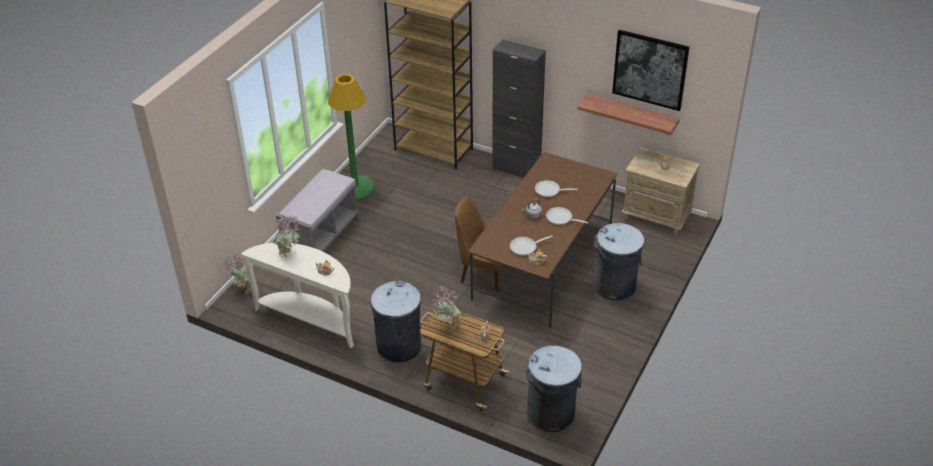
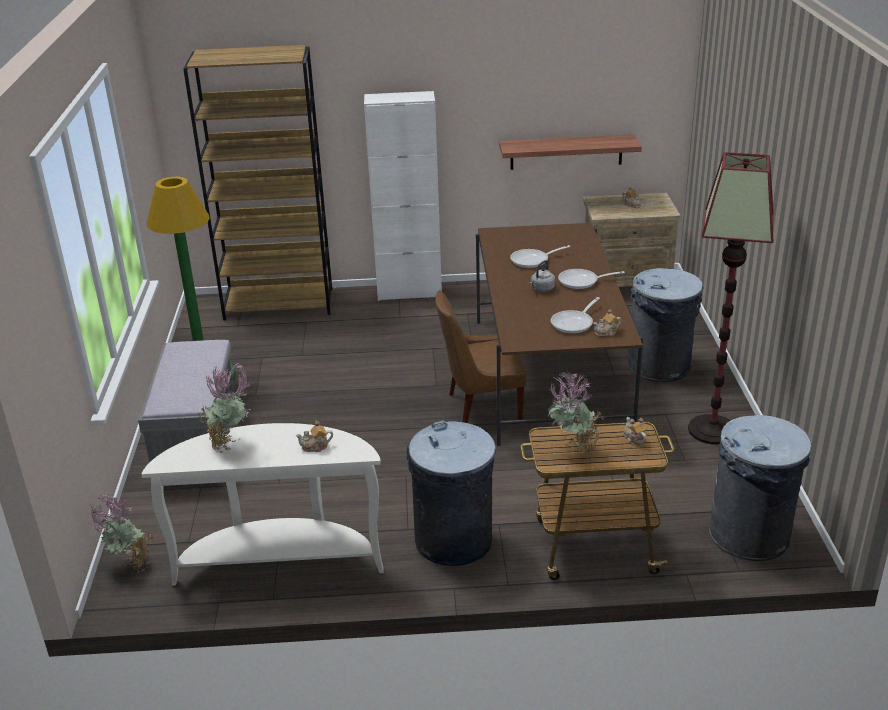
camera: 30 degrees left, 10 degrees down
black cabinet [492,39,546,178] -> white cabinet [364,91,442,301]
picture [612,30,690,111] -> none
none -> floor lamp [688,152,774,445]

